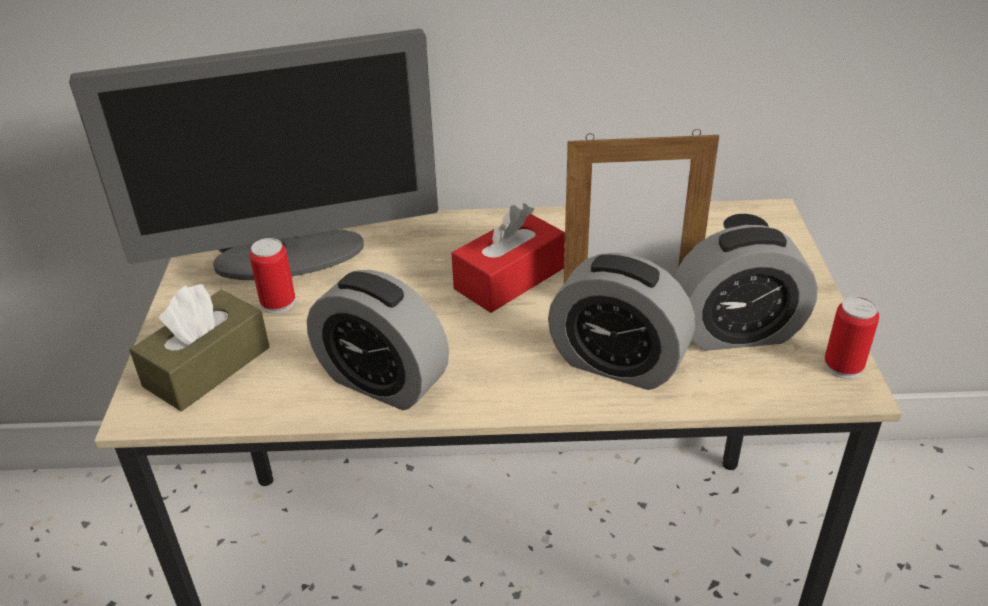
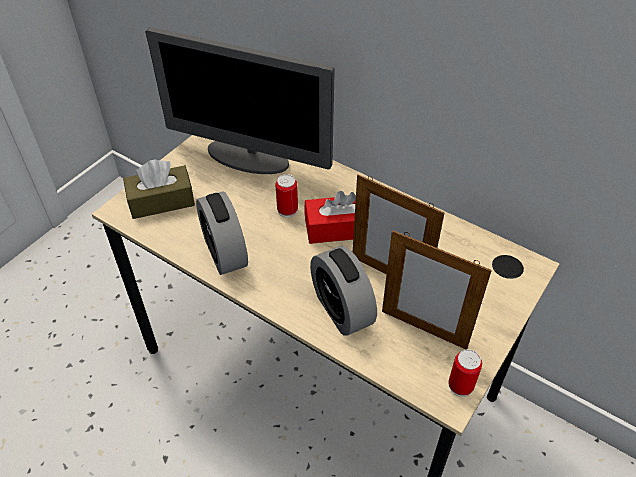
camera: 35 degrees right, 10 degrees up
can [249,238,295,314] -> can moved to [276,174,298,217]
alarm clock [674,225,818,351] -> picture frame [382,230,492,349]

